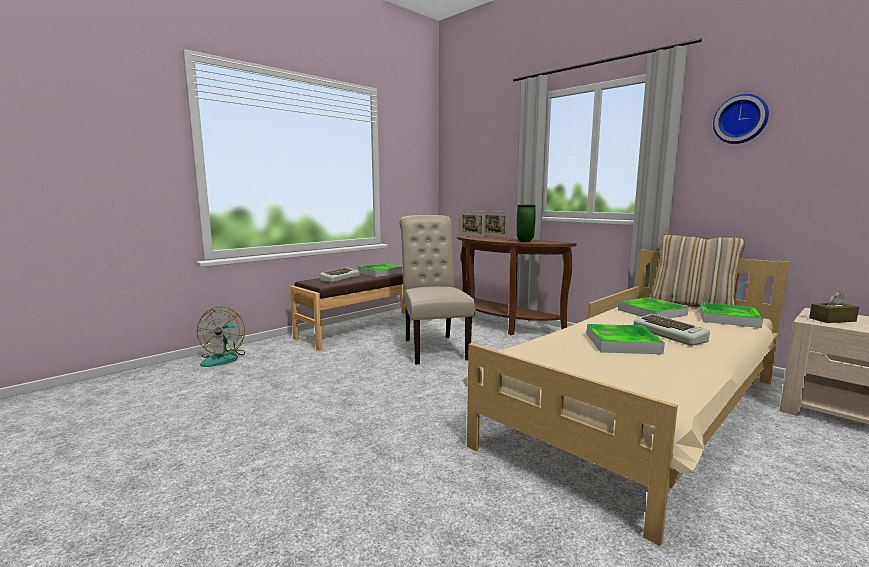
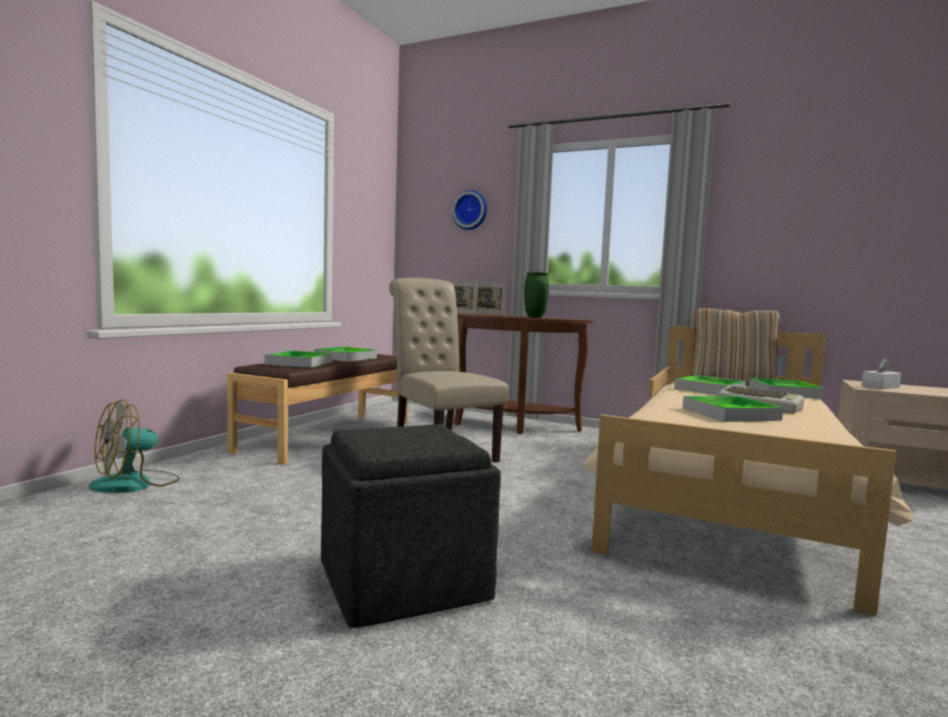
camera: 20 degrees left, 5 degrees down
fan [197,306,245,367] -> fan turned 60 degrees clockwise [89,399,180,493]
keyboard [320,267,360,283] -> tray [265,351,332,368]
wall clock [713,94,769,144] -> wall clock moved to [452,190,487,230]
brown tissue box [809,291,859,323] -> white tissue box [861,358,901,389]
none -> grey ottoman [321,424,501,628]

